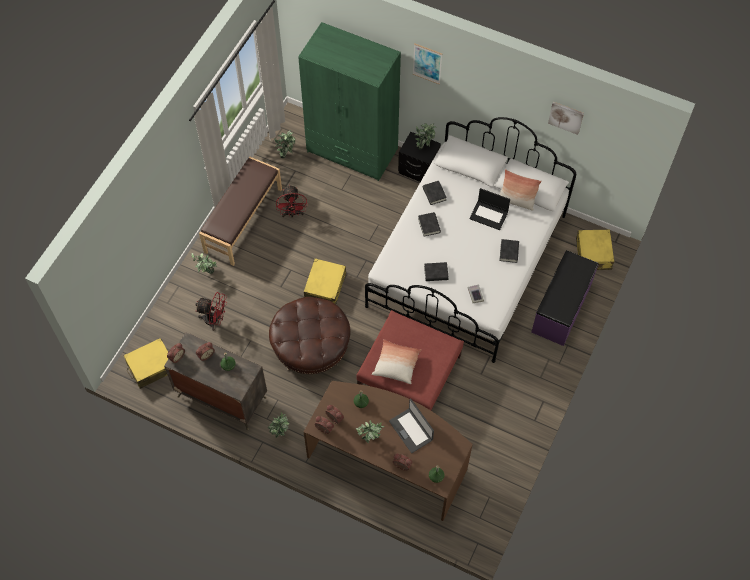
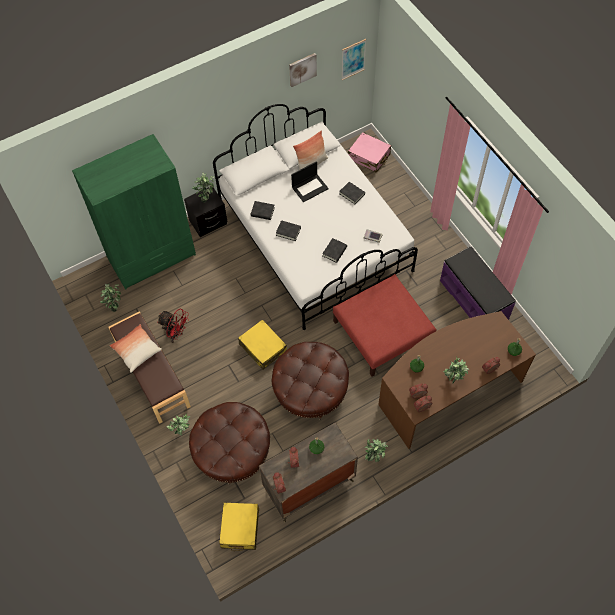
camera: 55 degrees left, 0 degrees up
red fan [195,292,227,331] -> brown ottoman [189,402,270,485]
pillow [372,339,421,384] -> pillow moved to [109,324,162,373]
laptop [389,399,434,453] -> none
picture [413,43,442,85] -> picture moved to [341,39,366,80]
purple bench [531,250,599,346] -> purple bench moved to [440,246,516,320]
yellow suitcase [576,230,614,270] -> pink suitcase [348,132,391,173]

